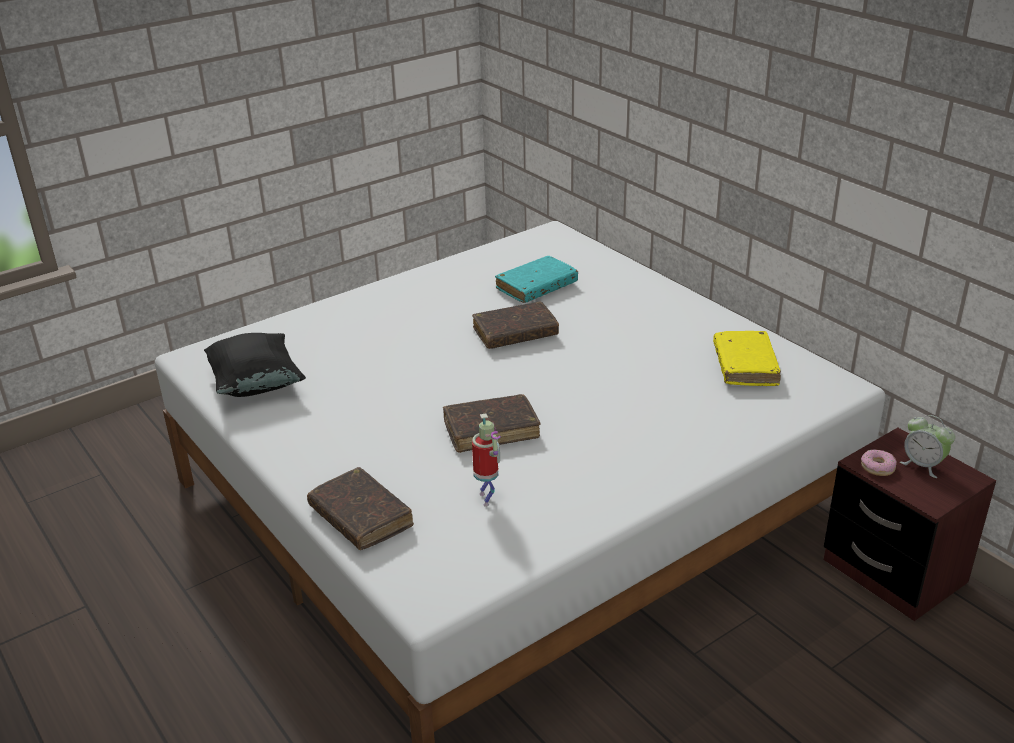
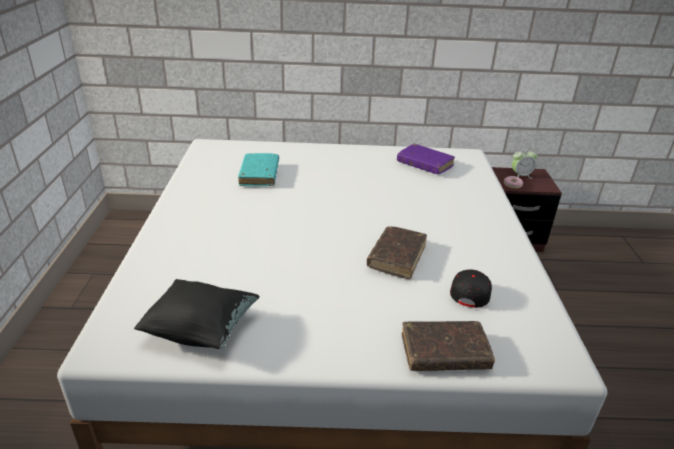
camera: 55 degrees left, 0 degrees up
brown book [472,302,559,349] -> none
toy robot [472,414,501,507] -> black cap [450,269,492,308]
yellow book [713,331,781,386] -> purple book [397,144,455,174]

